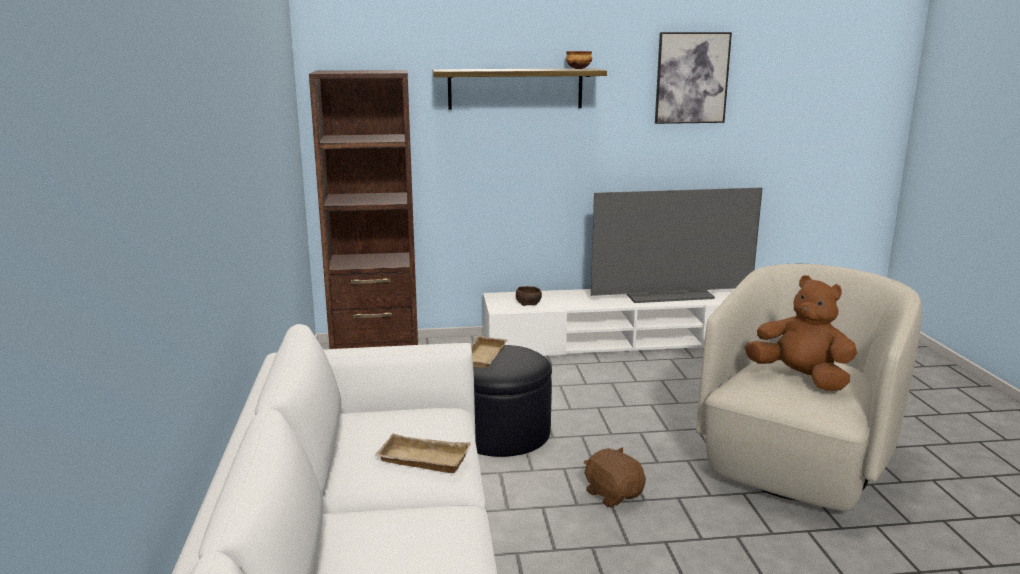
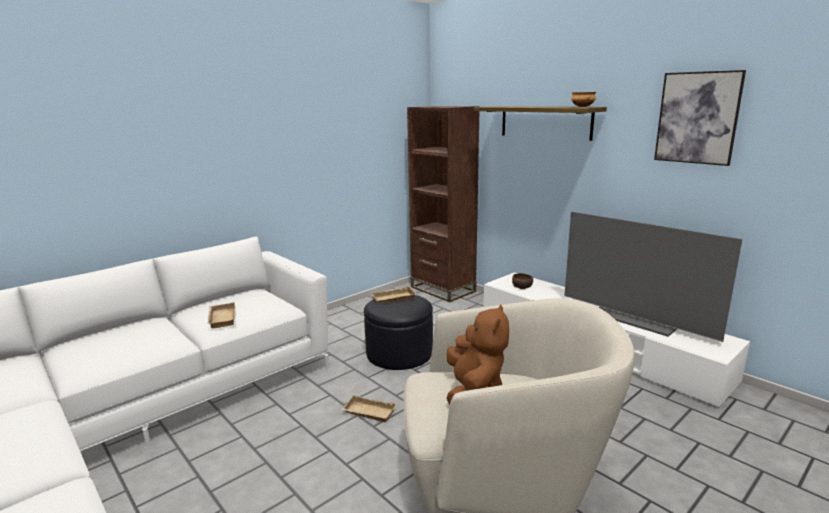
camera: 55 degrees right, 0 degrees up
brown plush toy [583,447,646,507] -> beige tray [341,395,397,422]

